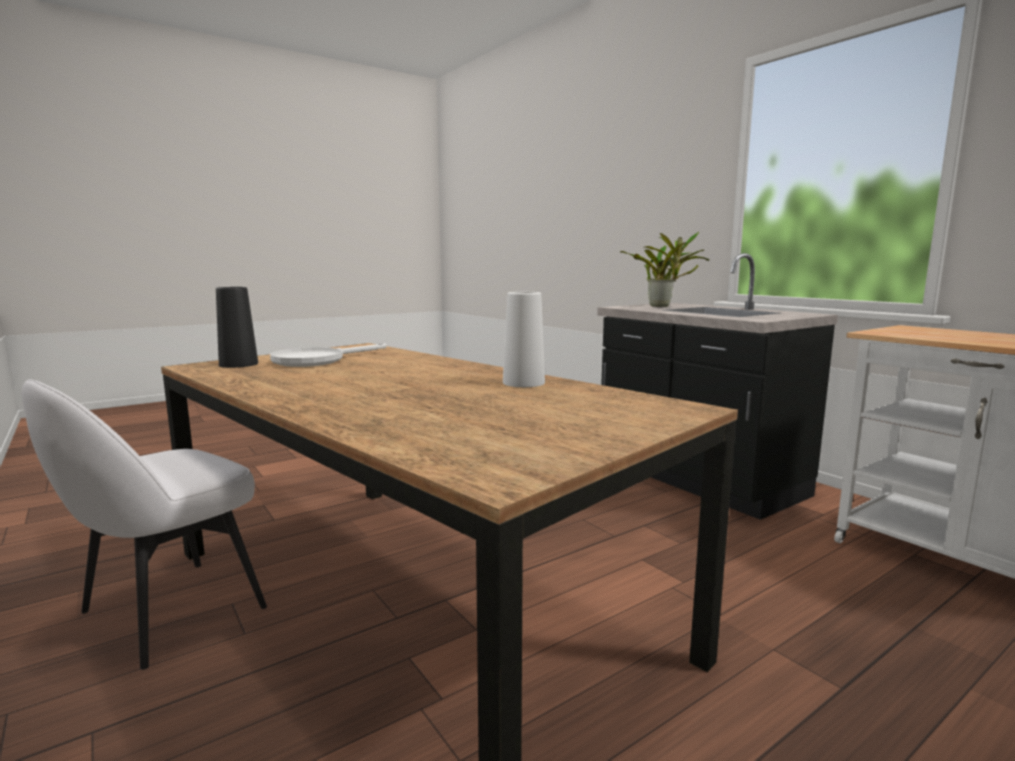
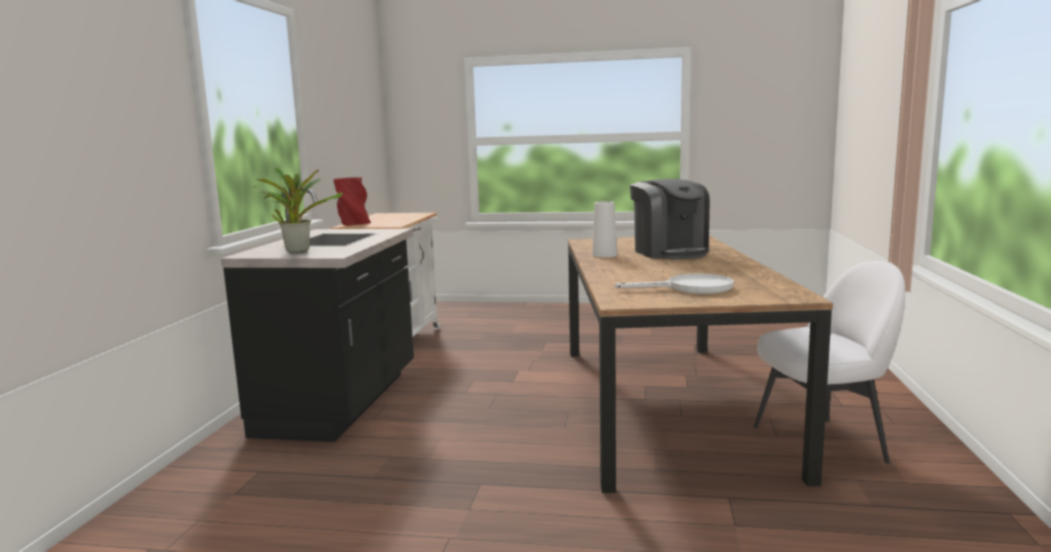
camera: 135 degrees left, 0 degrees up
black vase [216,287,258,368] -> none
none -> red vase [334,177,371,226]
none -> coffee machine [630,179,710,259]

